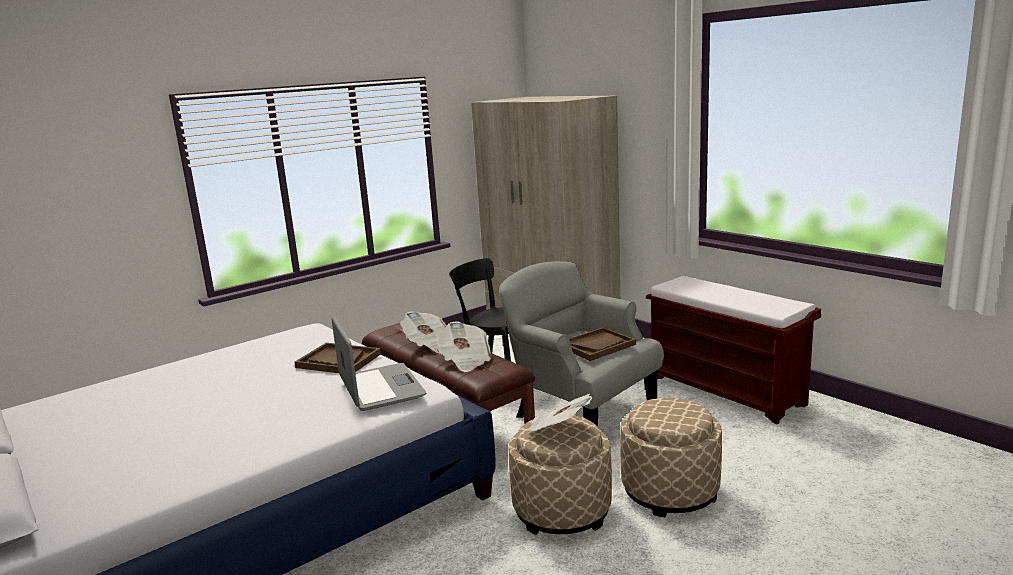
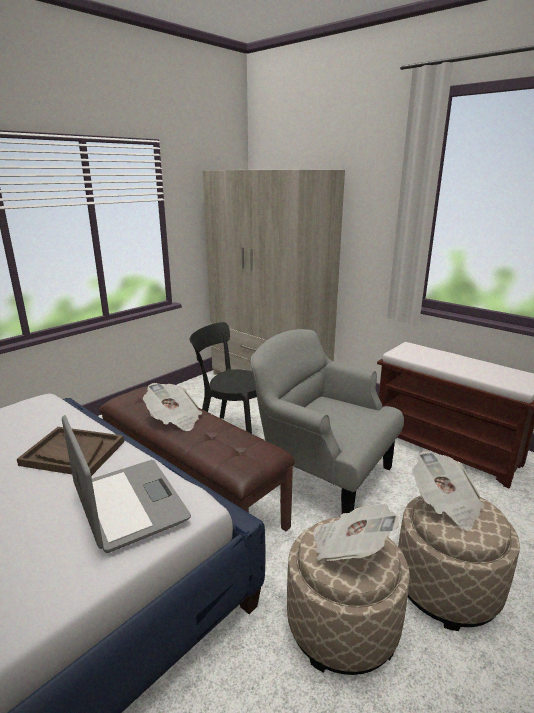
camera: 10 degrees left, 5 degrees up
newspaper [437,321,491,372] -> newspaper moved to [412,451,485,531]
brown tray [569,327,636,361] -> none

